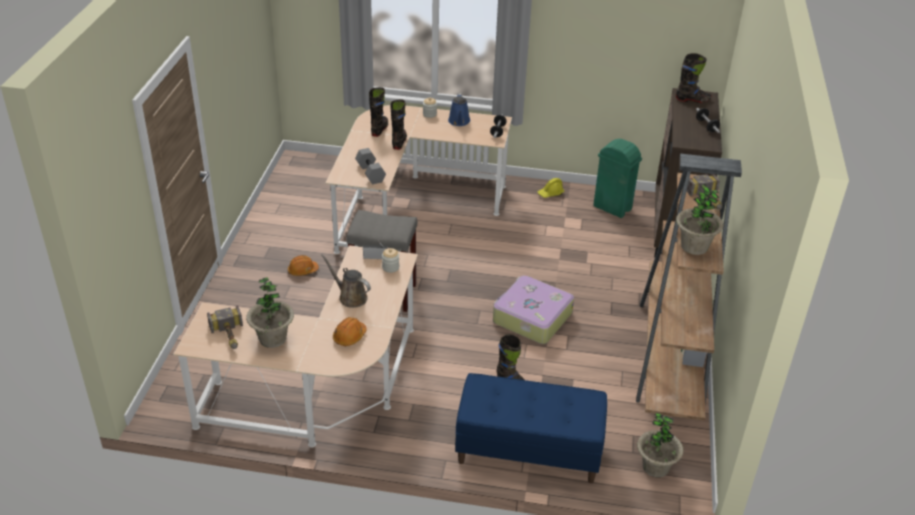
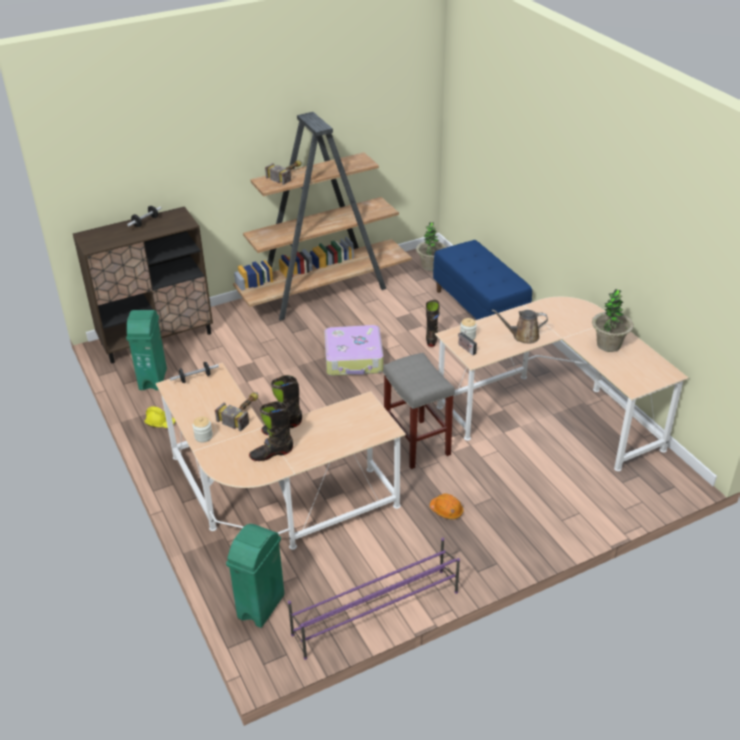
camera: 125 degrees left, 0 degrees up
hammer [207,306,243,349] -> hammer moved to [215,392,258,432]
brown watering can [321,254,371,308] -> brown watering can turned 90 degrees clockwise [492,309,548,344]
orange hard hat [333,317,367,346] -> none
grey dumbbell [355,148,386,184] -> none
blue watering can [448,93,471,126] -> none
black boot [676,53,712,103] -> none
potted plant [676,184,724,255] -> none
none -> green trash can [226,524,284,628]
none -> purple shoe rack [288,538,460,660]

